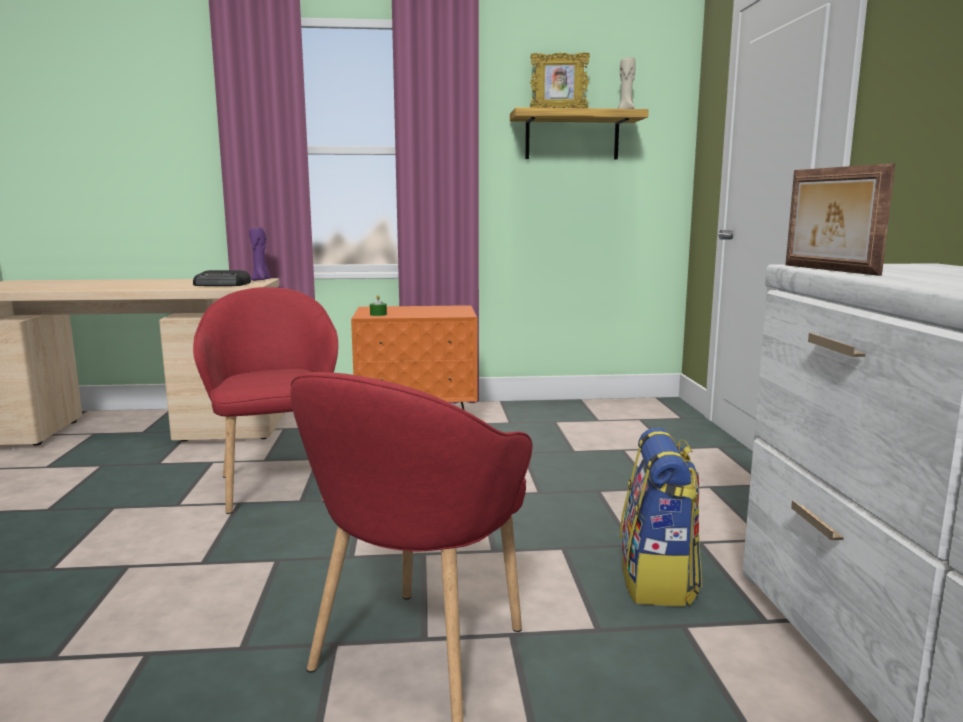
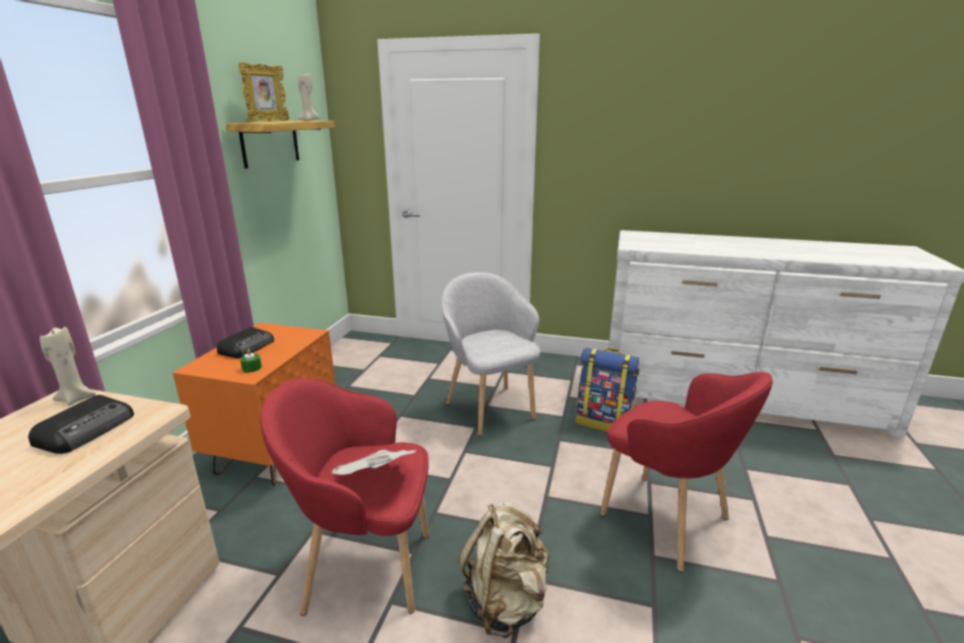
camera: 70 degrees left, 10 degrees up
purple candle [249,227,271,281] -> beige candle [40,327,96,406]
picture frame [785,163,895,276] -> none
none -> radio [217,327,274,358]
none -> newspaper [332,449,416,475]
none -> grey armchair [442,272,540,436]
none -> beige backpack [459,501,549,638]

